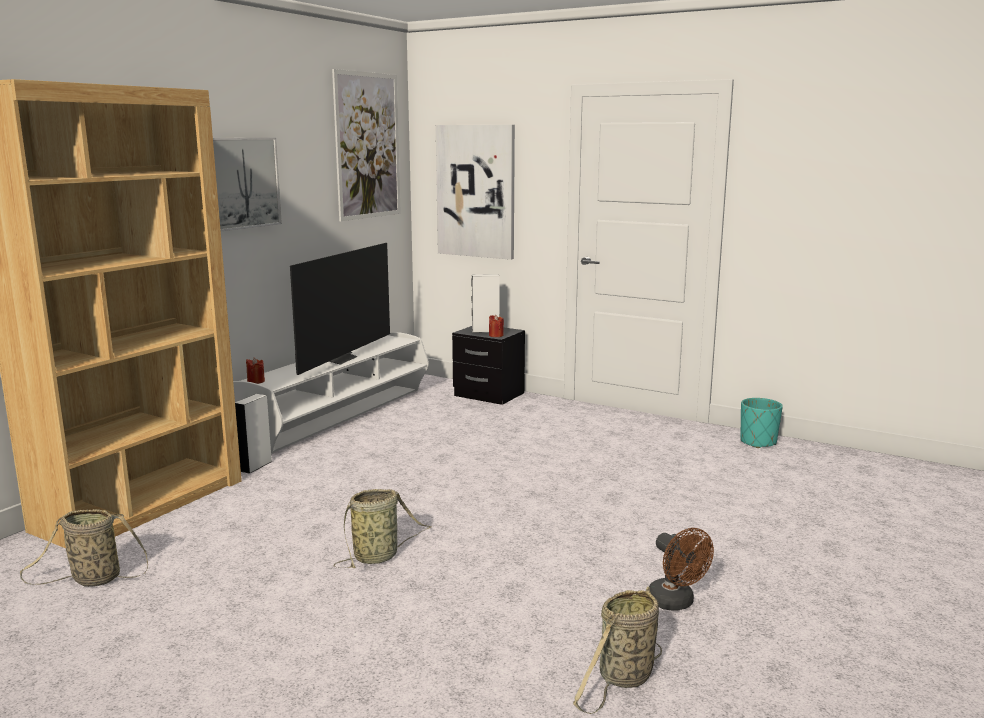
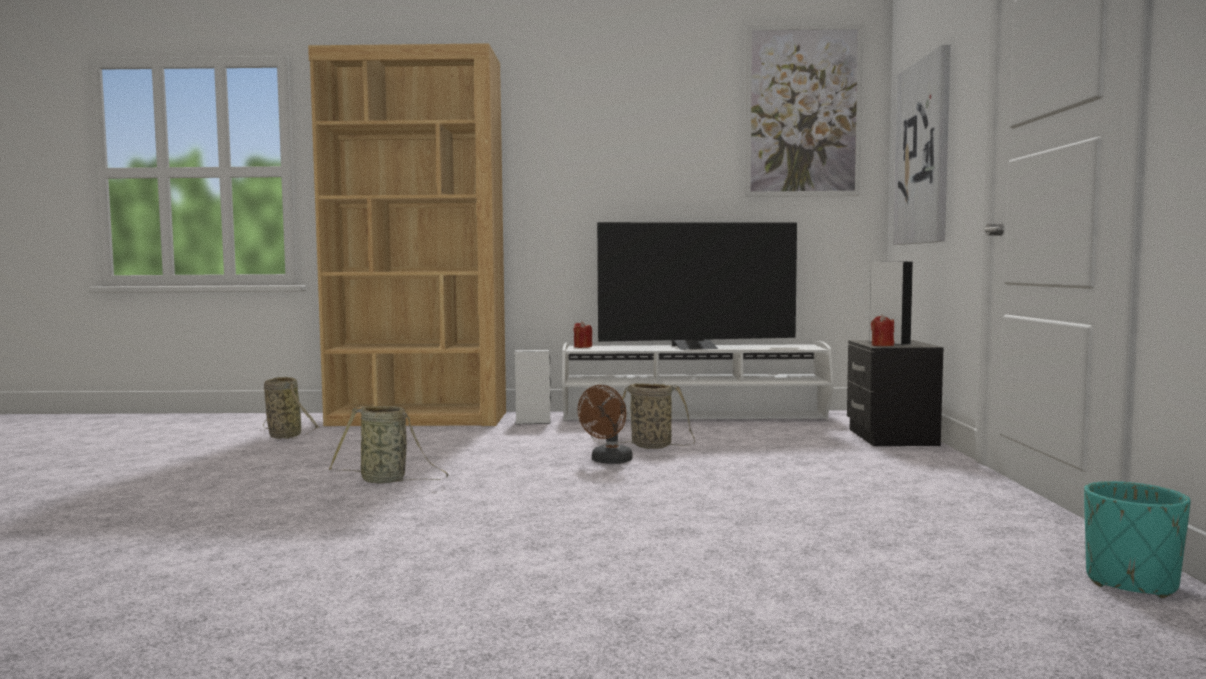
camera: 60 degrees right, 10 degrees down
picture [213,138,282,231] -> none
basket [573,586,662,714] -> basket moved to [591,383,695,449]
brown fan [649,528,714,611] -> brown fan moved to [578,385,633,464]

